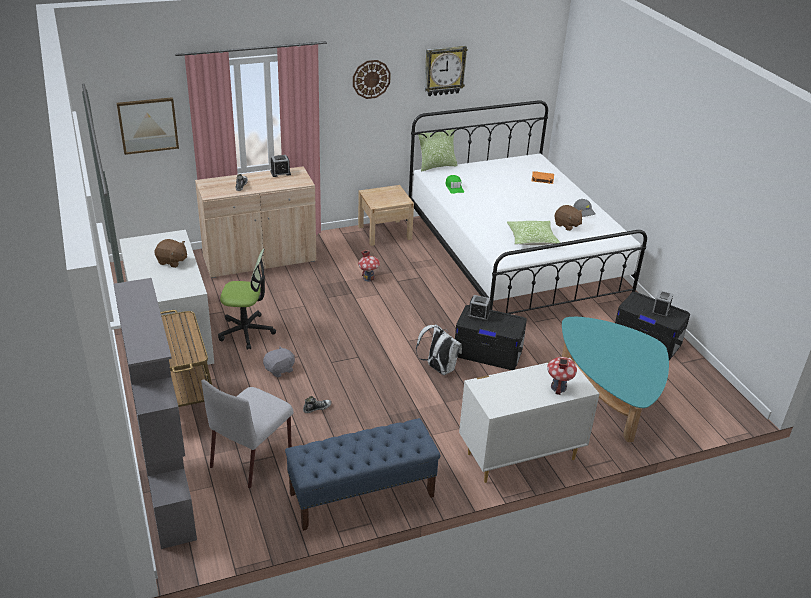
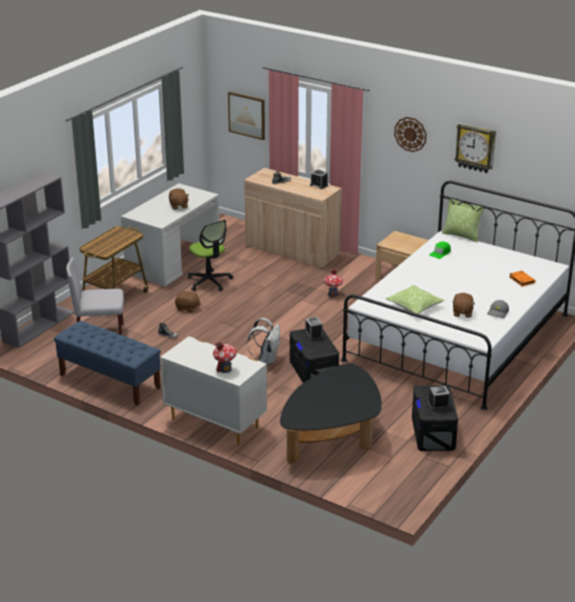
camera: 55 degrees right, 5 degrees down
grey plush toy [263,346,295,378] -> brown plush toy [175,291,201,313]
turquoise coffee table [562,317,669,442] -> black coffee table [280,363,382,464]

